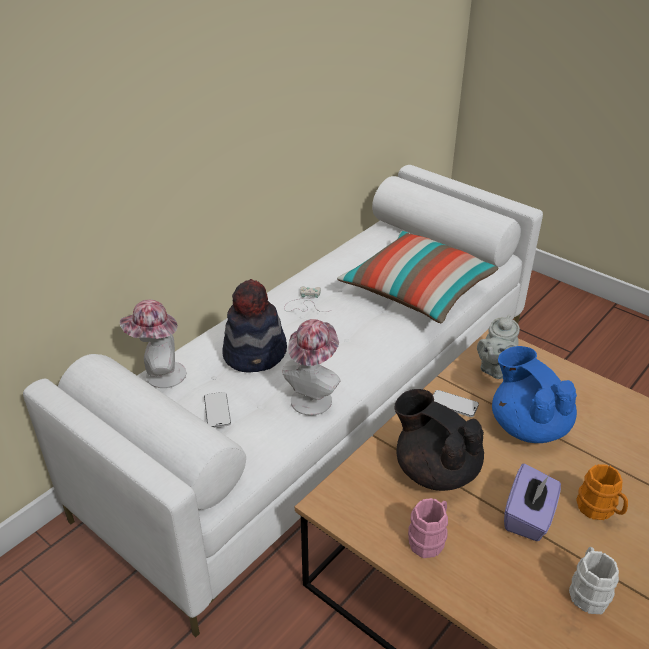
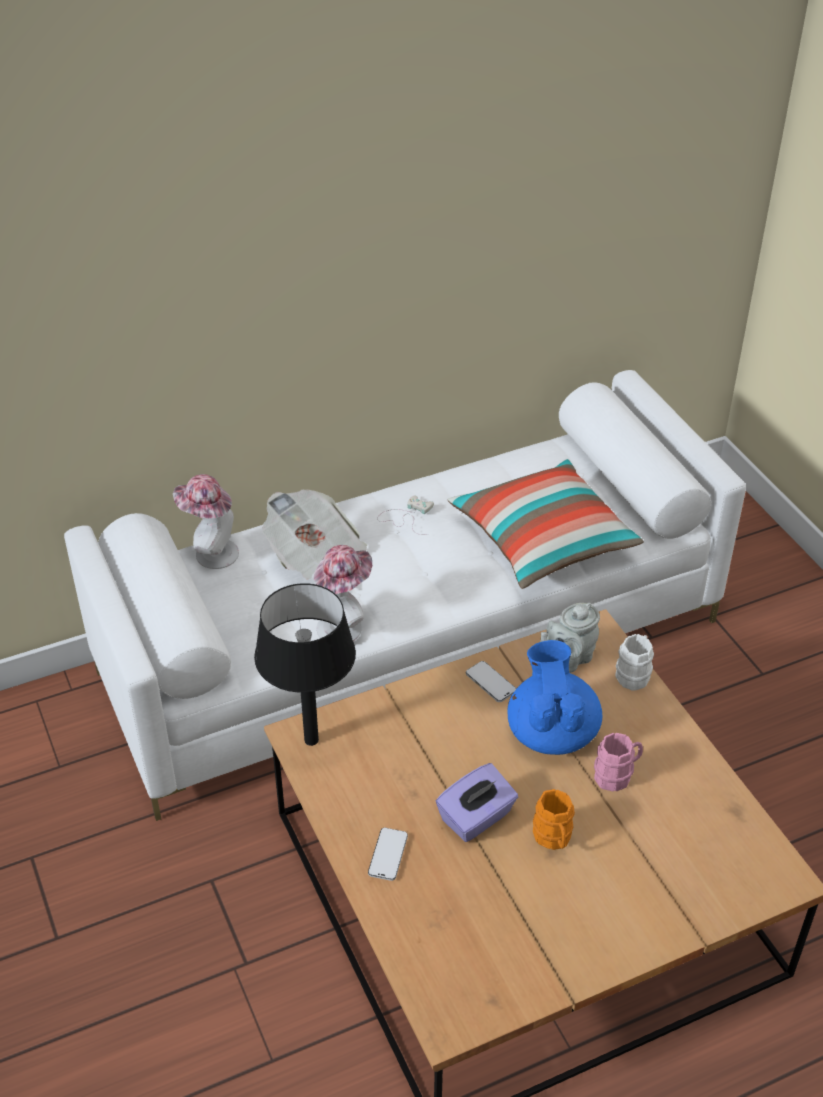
camera: 25 degrees right, 5 degrees up
phone [204,392,231,428] -> phone moved to [368,828,408,881]
hat [222,279,287,372] -> newspaper [262,490,367,579]
black teapot [395,389,484,491] -> none
pink mug [408,498,448,558] -> pink mug moved to [594,733,643,791]
white mug [569,547,619,614] -> white mug moved to [615,634,654,691]
none -> black table lamp [254,583,356,746]

